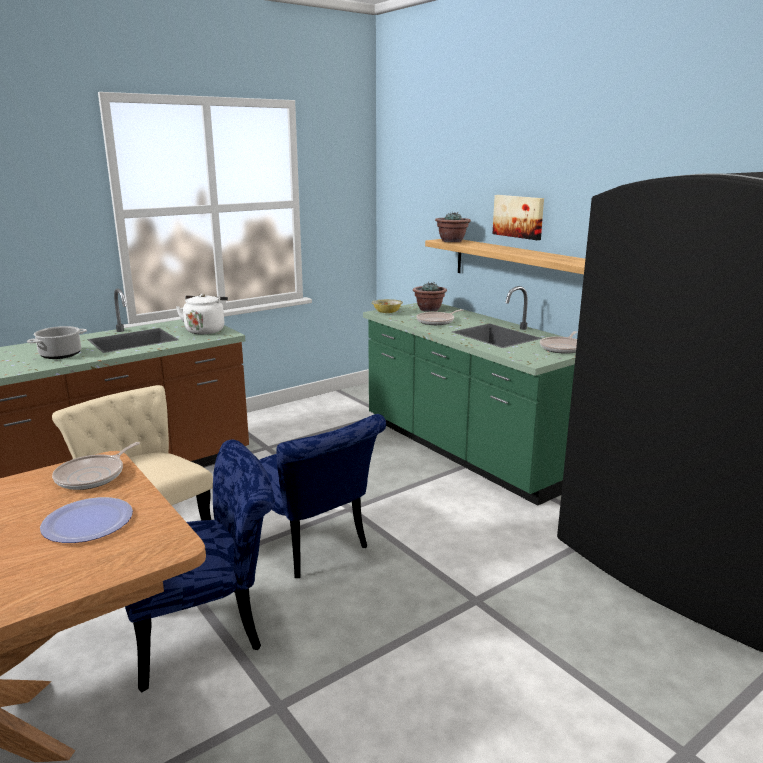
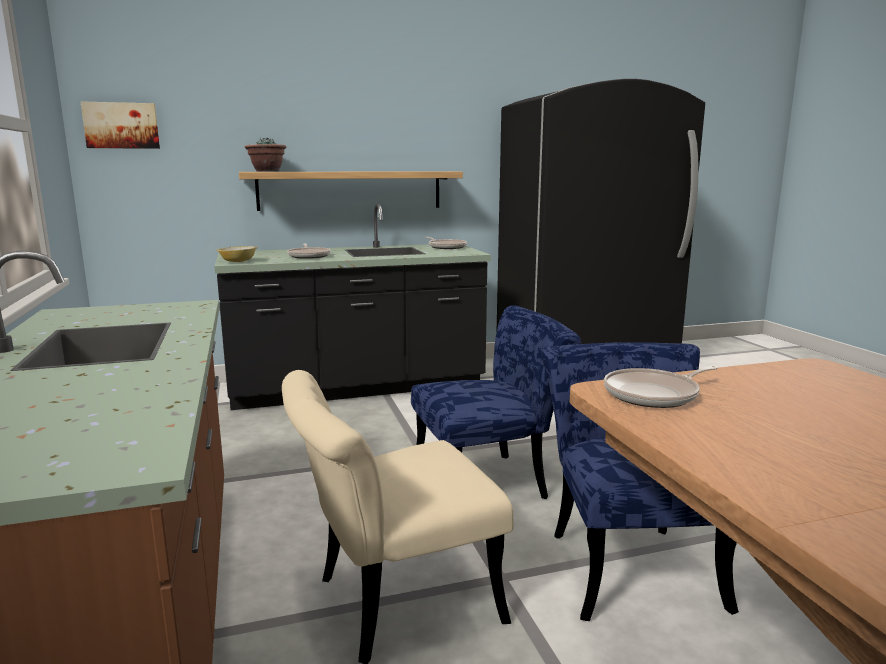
camera: 70 degrees left, 5 degrees down
cooking pot [27,326,87,359] -> none
plate [40,497,133,543] -> none
frying pan [52,442,140,490] -> frying pan turned 105 degrees clockwise [604,366,718,408]
white kettle [176,294,228,334] -> none
green counter [363,286,576,506] -> black counter [214,204,491,410]
potted plant [413,282,447,312] -> none
picture [492,195,544,240] -> picture moved to [81,101,160,149]

